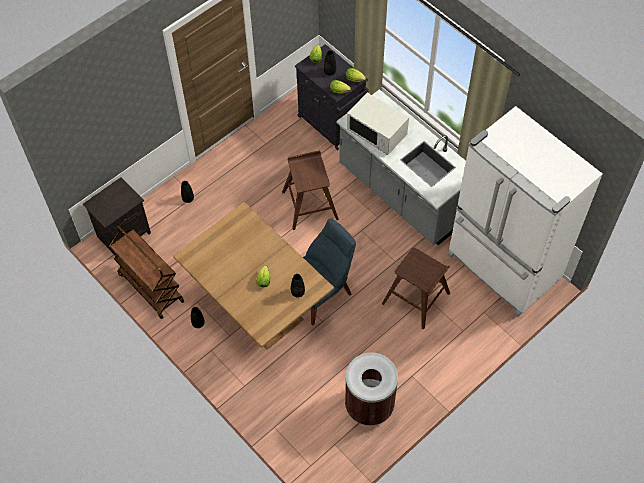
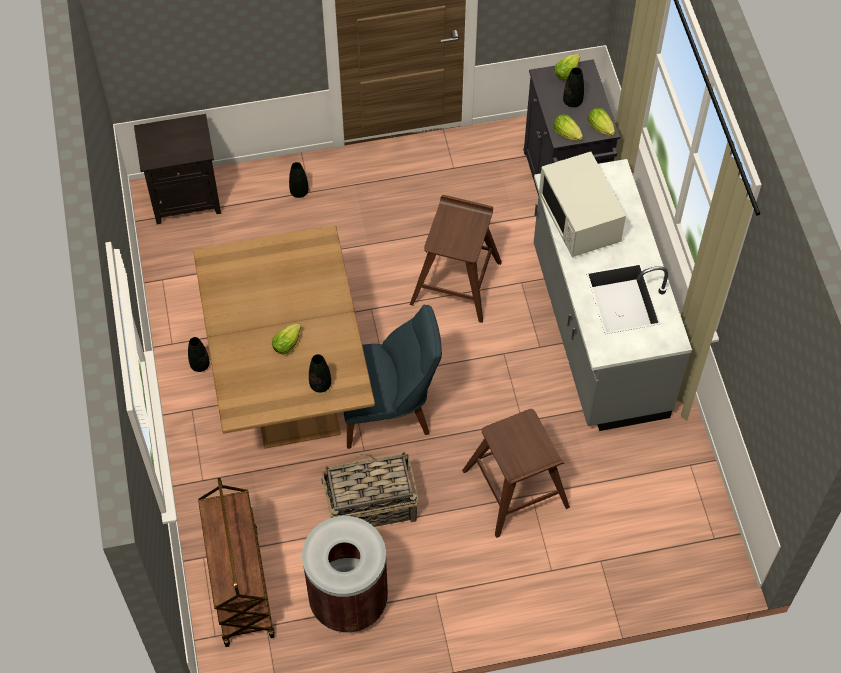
camera: 30 degrees right, 0 degrees up
brown cart [109,225,184,319] -> brown cart moved to [198,478,275,647]
white fridge [448,106,603,317] -> none
none -> basket [322,452,418,527]

